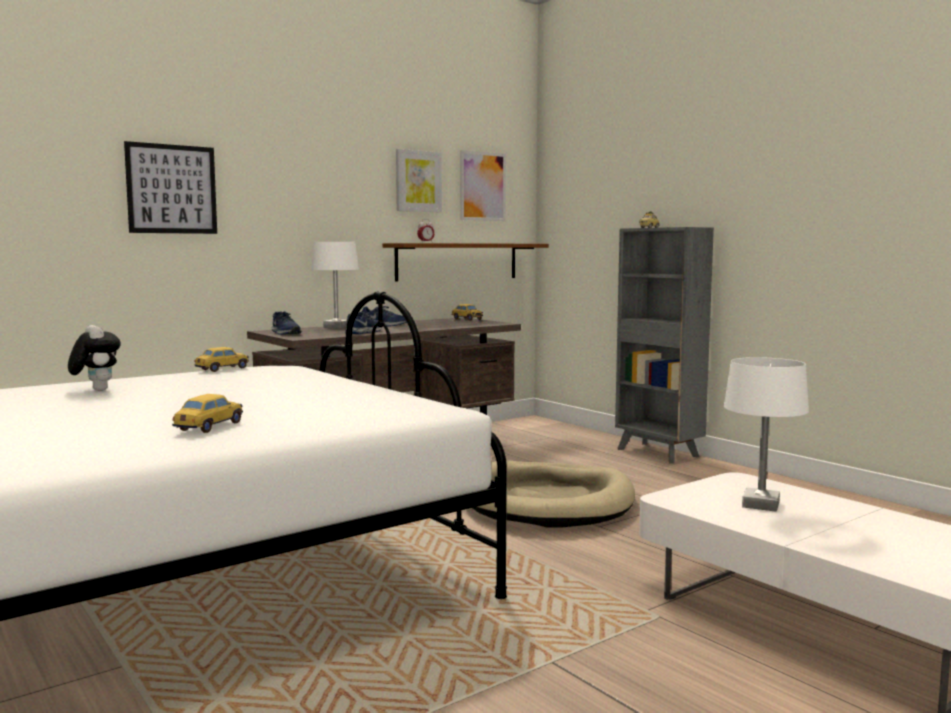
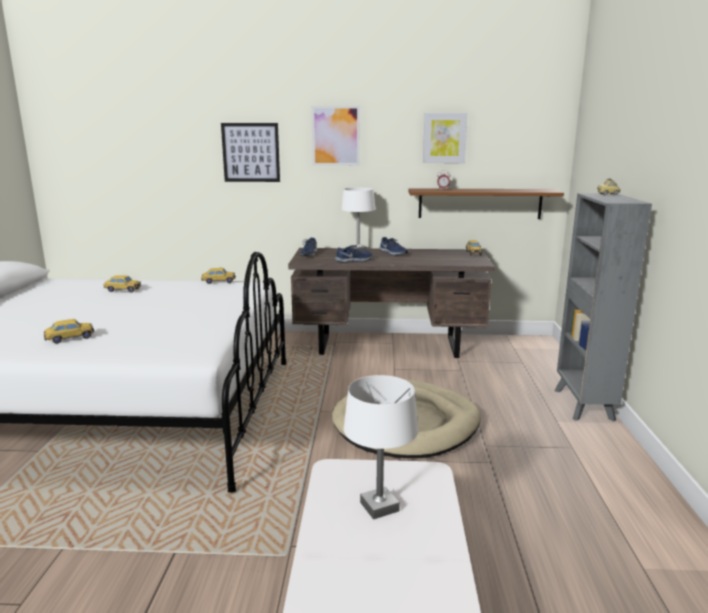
camera: 40 degrees right, 10 degrees up
plush toy [68,325,121,391] -> toy car [103,275,141,292]
picture [460,150,506,221] -> picture moved to [311,106,360,166]

